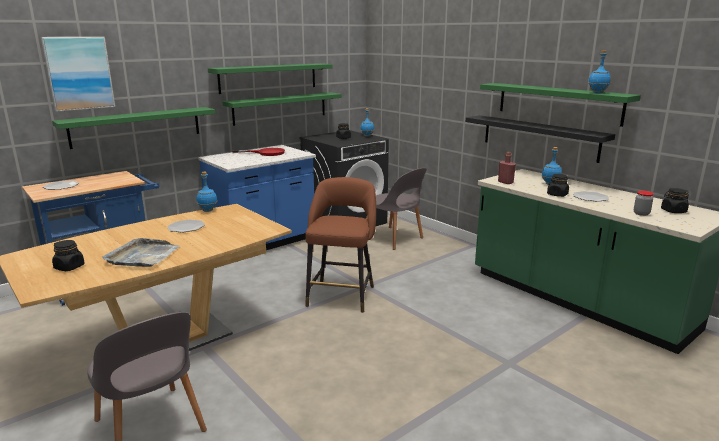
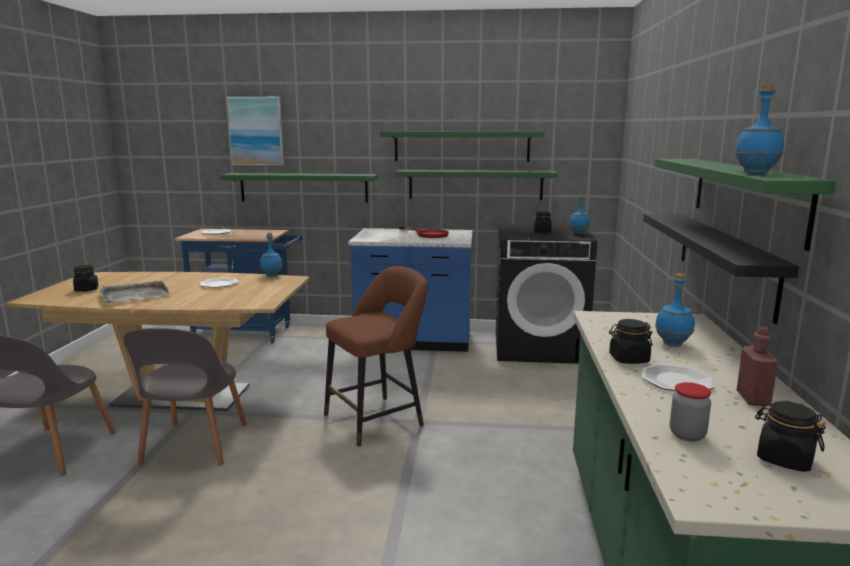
camera: 45 degrees right, 5 degrees down
grey chair [366,168,427,250] -> grey chair moved to [123,328,247,465]
red bottle [498,152,516,184] -> red bottle moved to [737,327,778,406]

